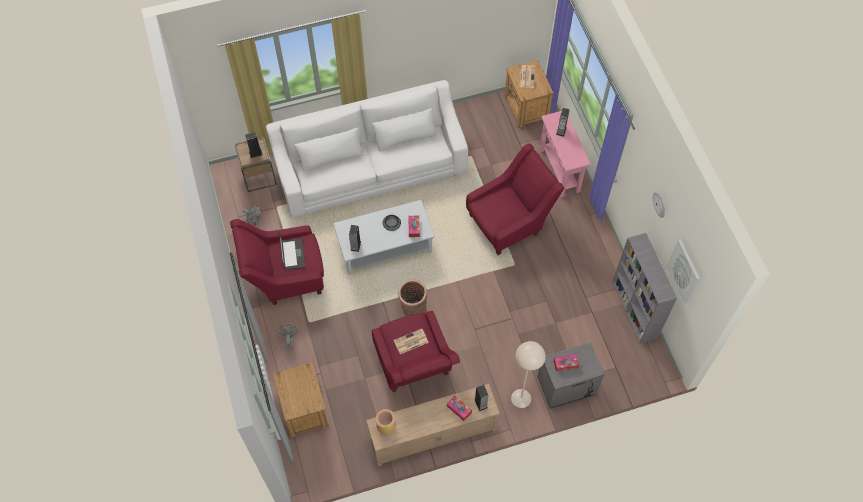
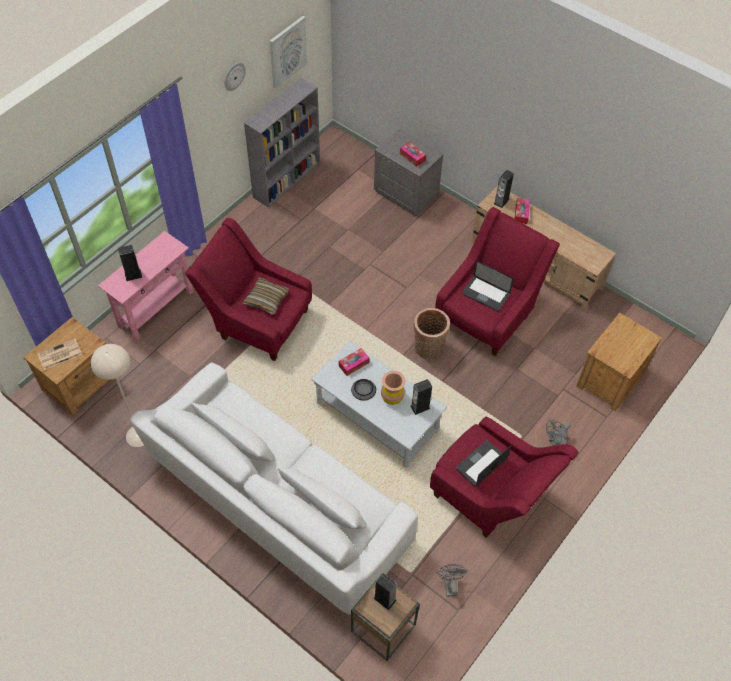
camera: 125 degrees left, 5 degrees down
brown vase [376,409,396,435] -> brown vase moved to [381,371,405,405]
newspaper [394,329,429,354] -> laptop [462,261,514,312]
beige floor lamp [511,341,546,408] -> beige floor lamp moved to [91,344,144,447]
none -> pillow [242,277,289,315]

